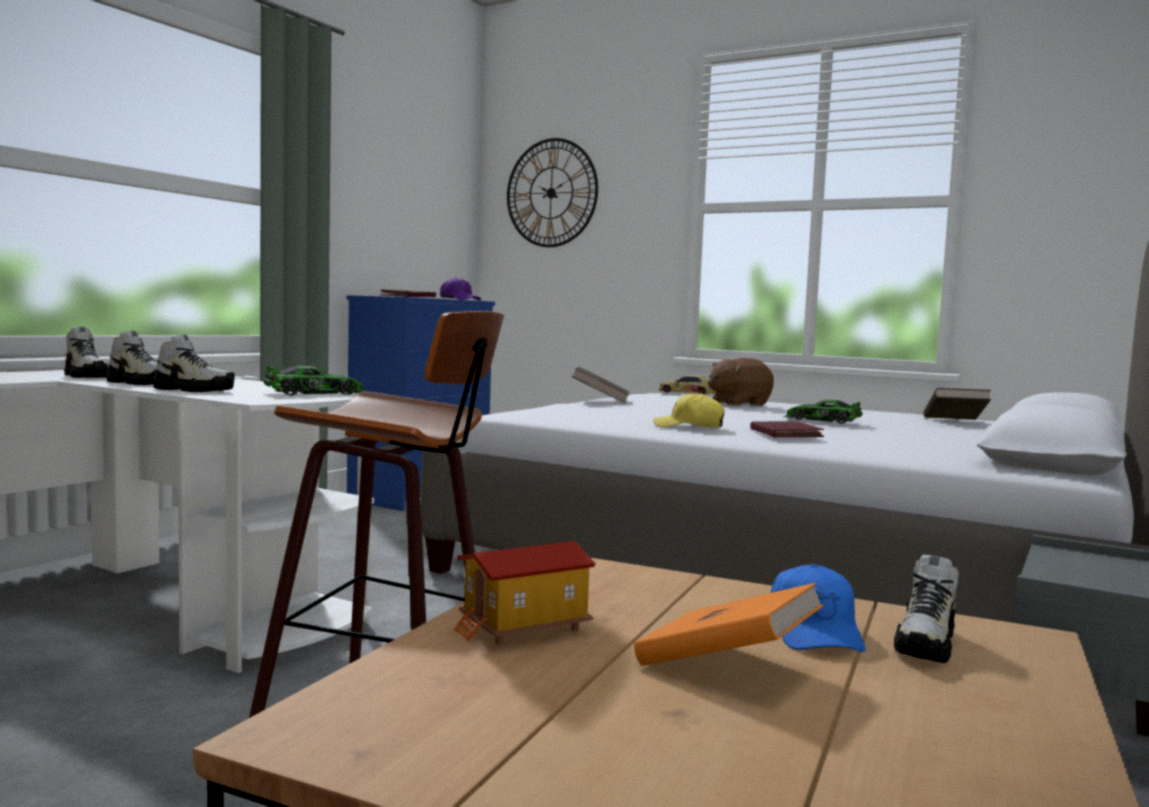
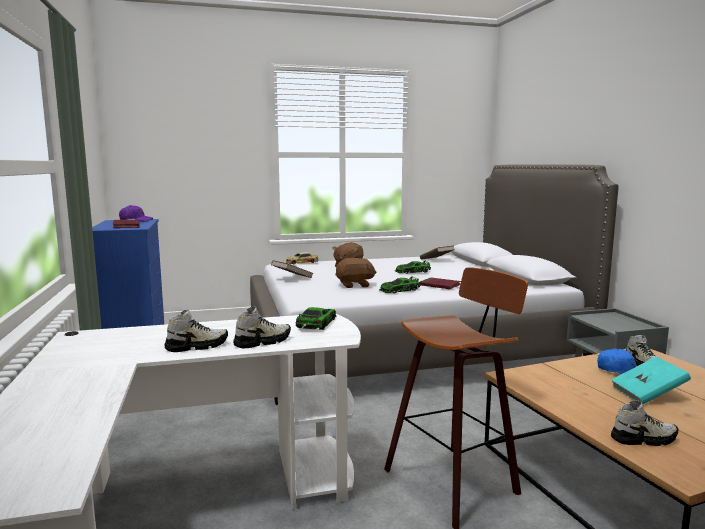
camera: 45 degrees left, 5 degrees up
shoe [64,327,108,378] -> shoe moved to [611,400,678,446]
toy house [454,541,596,645] -> none
wall clock [507,138,598,247] -> none
orange book [634,583,824,666] -> turquoise book [611,357,691,404]
yellow cap [653,393,725,428] -> toy car [379,276,420,293]
none -> brown plush toy [335,258,377,288]

